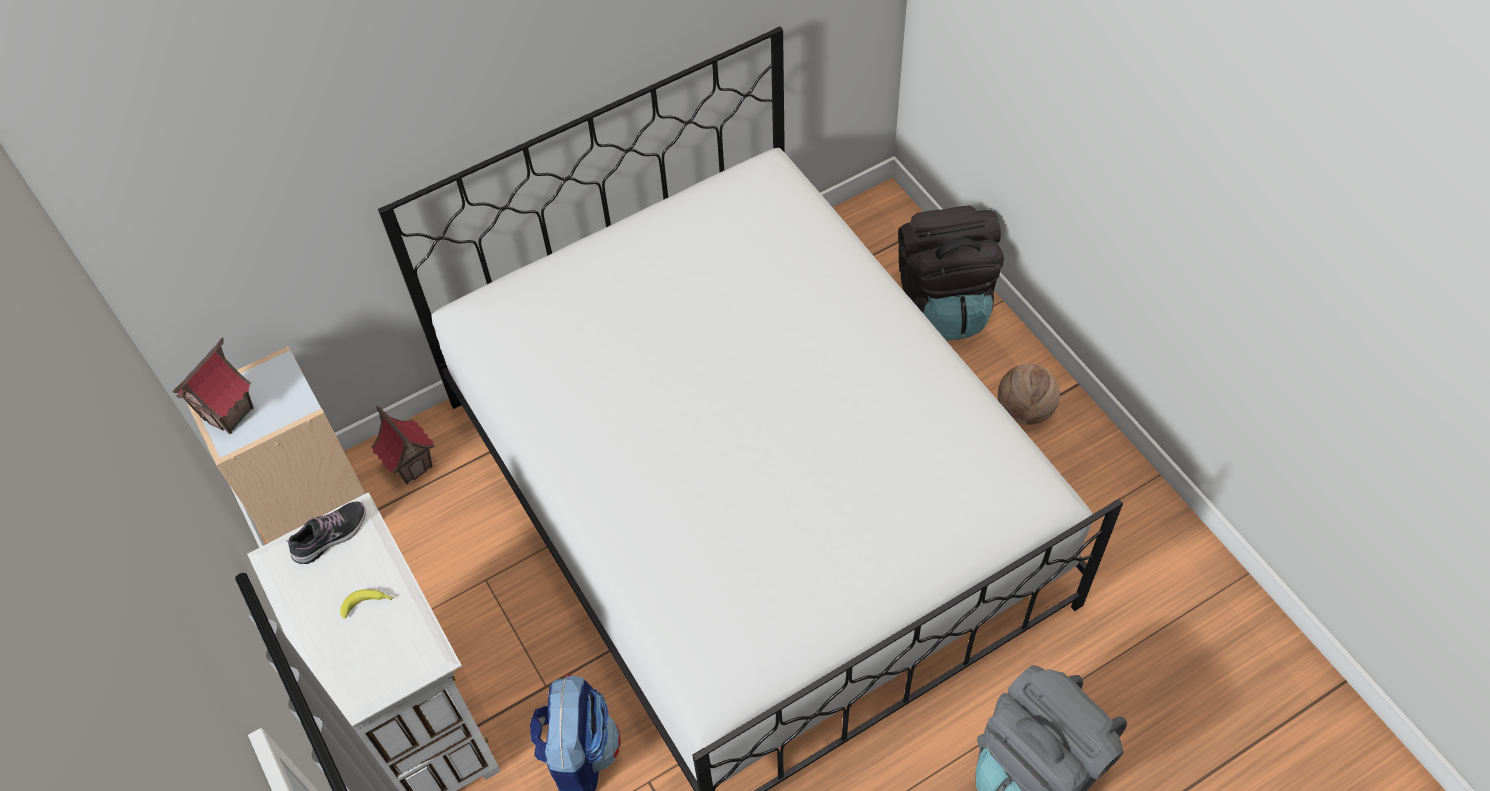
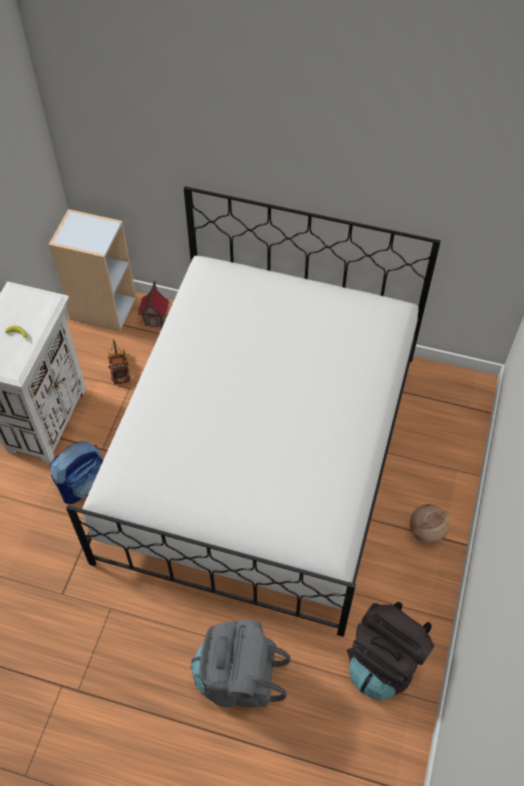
camera: 45 degrees right, 0 degrees up
toy house [173,337,254,434] -> none
shoe [286,502,366,564] -> none
black backpack [898,205,1004,341] -> black backpack moved to [347,602,434,700]
none -> toy truck [108,339,130,384]

